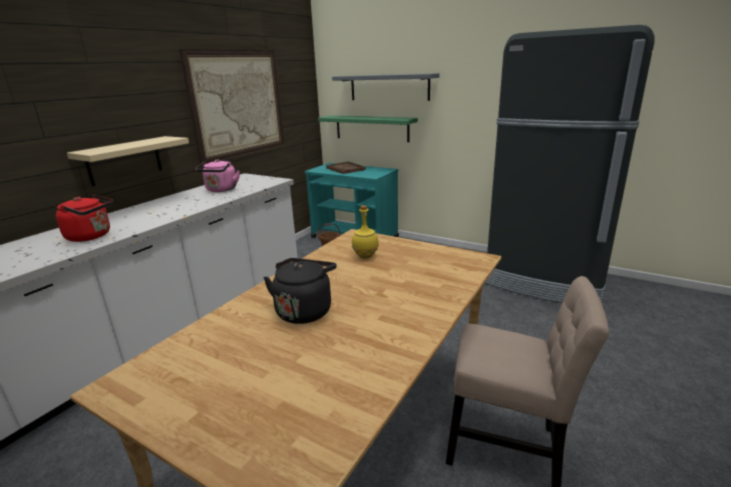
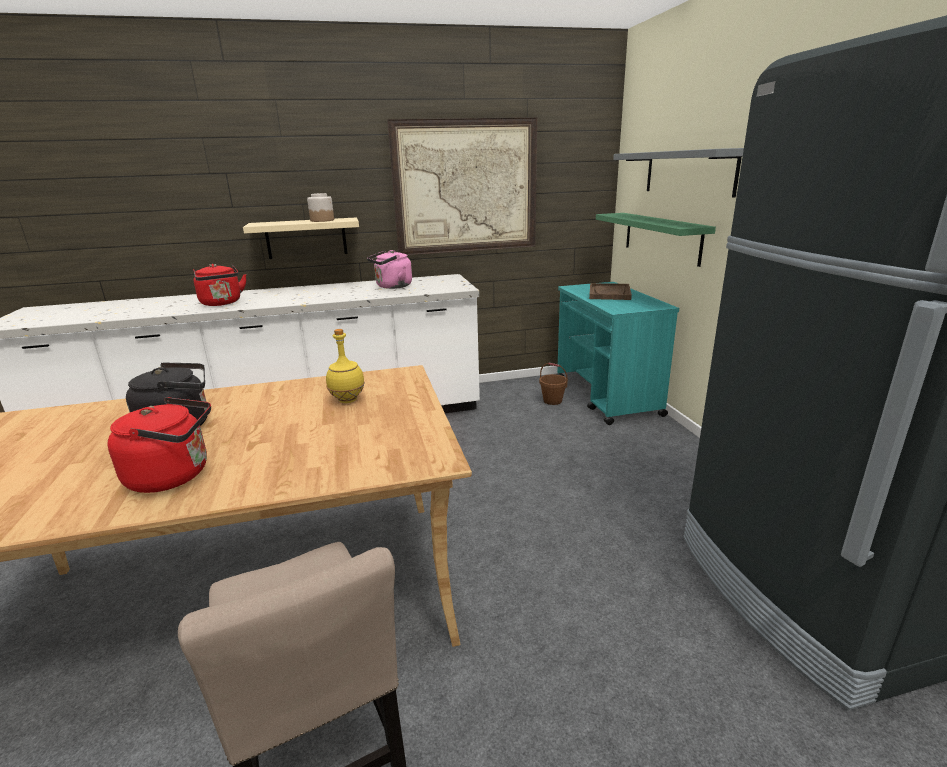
camera: 45 degrees right, 0 degrees up
none -> red kettle [107,397,211,493]
none -> jar [307,193,334,222]

